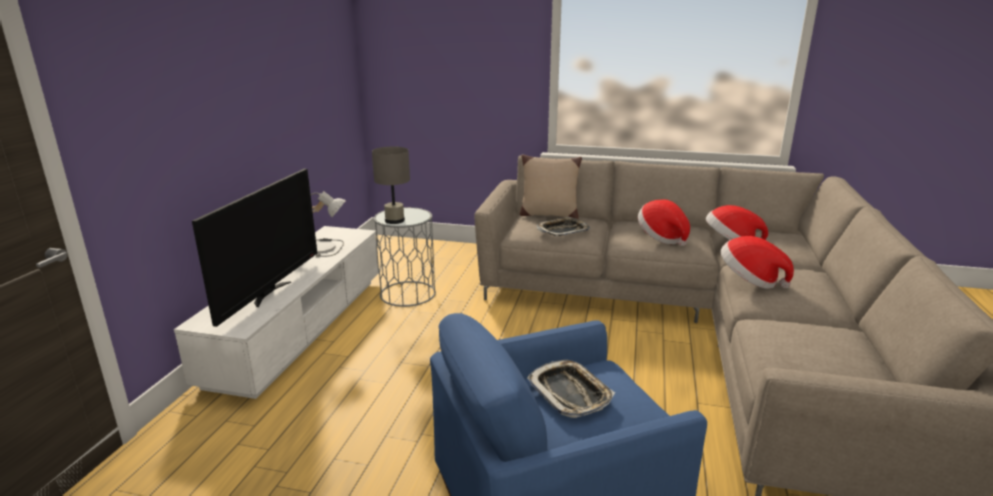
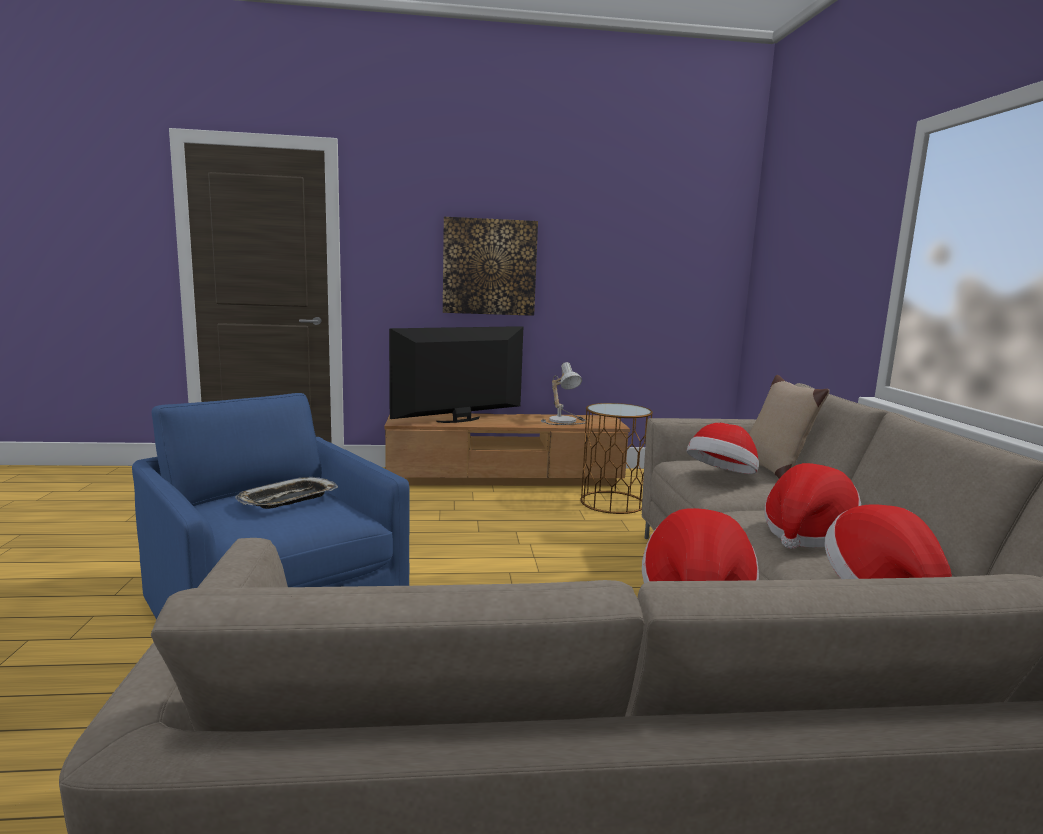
camera: 70 degrees right, 10 degrees down
white tv stand [174,226,379,399] -> brown tv stand [385,413,630,486]
television [192,169,317,327] -> television turned 150 degrees clockwise [389,326,523,423]
grey table lamp [372,146,410,224] -> none
grey side table [374,207,436,307] -> brown side table [580,403,653,514]
tray [537,217,590,236] -> hat [686,423,759,474]
none -> picture [443,217,538,316]

